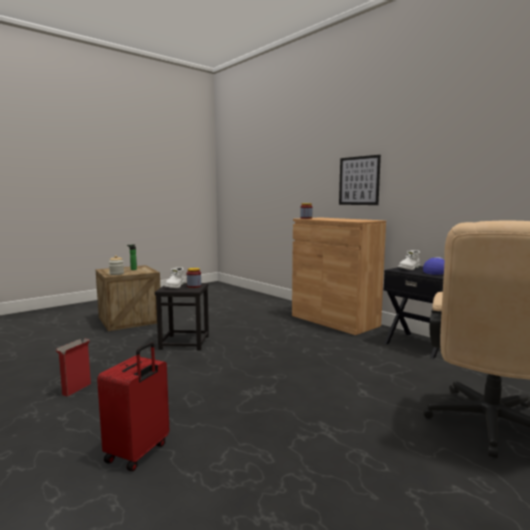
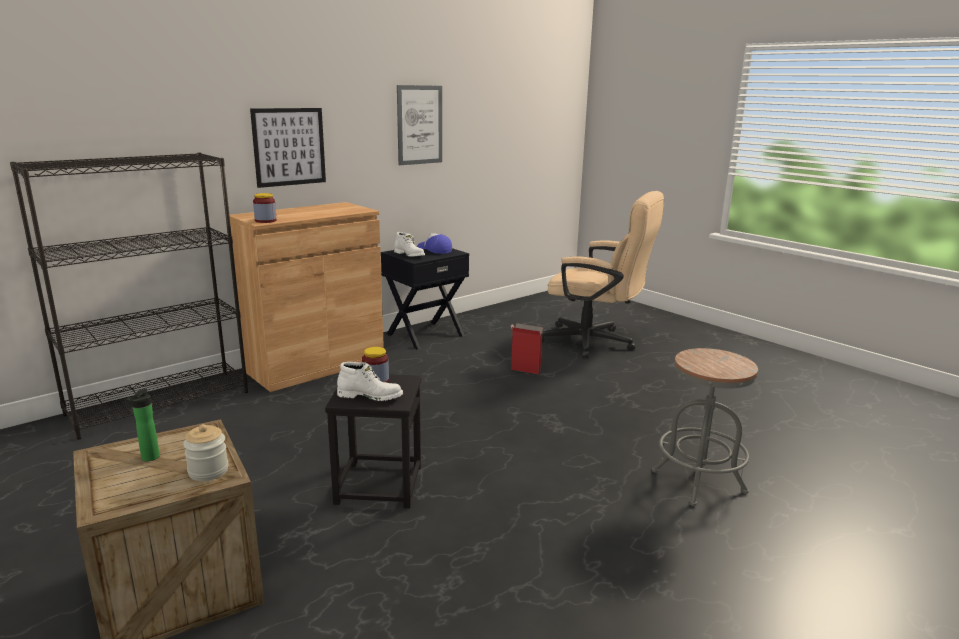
camera: 90 degrees left, 10 degrees up
cardboard box [55,338,91,397] -> cardboard box moved to [511,323,546,374]
red suitcase [97,342,169,471] -> grey stool [652,348,758,506]
none -> black bookcase [10,153,248,440]
none -> picture [397,85,442,165]

